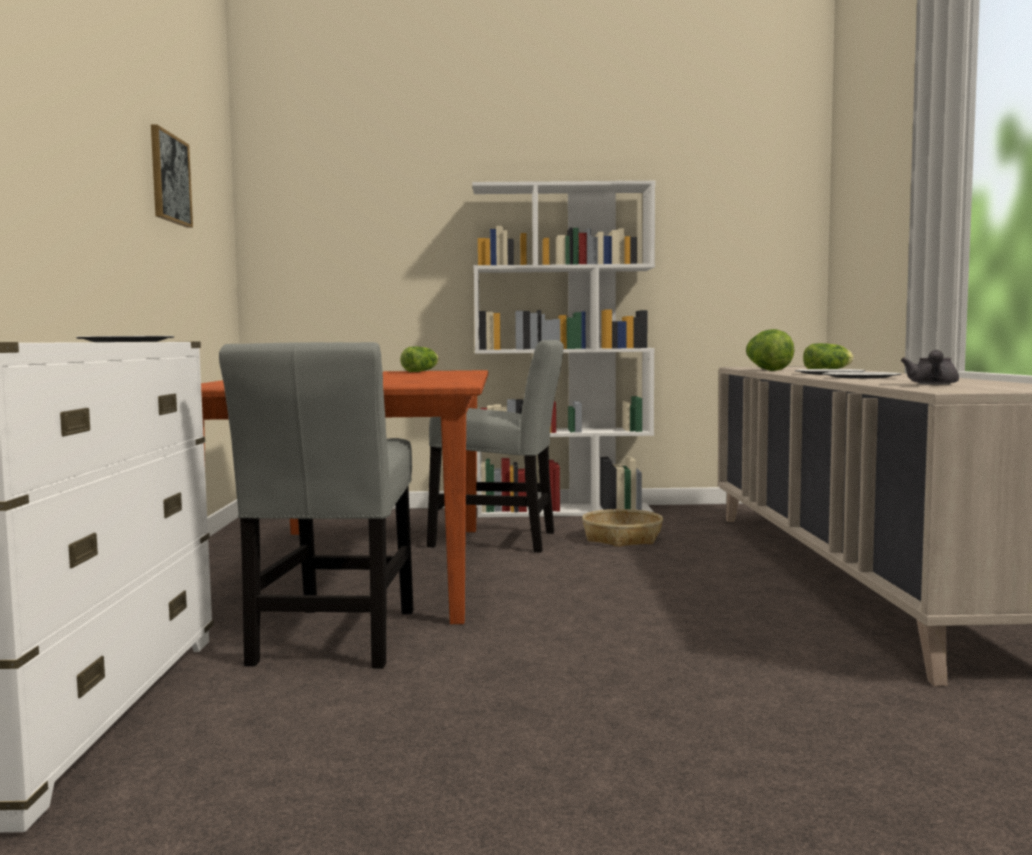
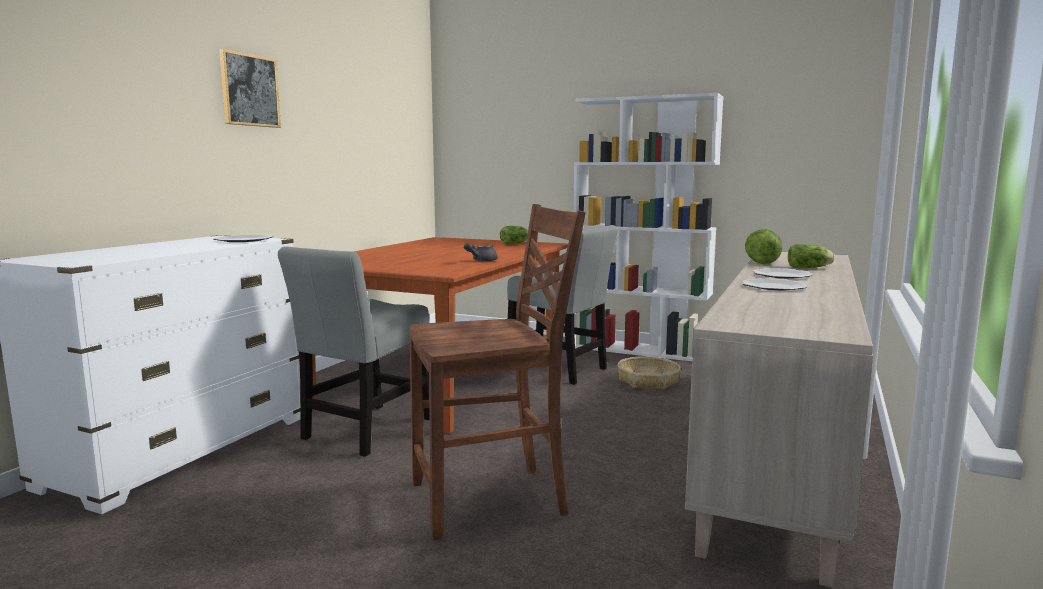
camera: 25 degrees right, 5 degrees up
picture [151,125,193,228] -> picture moved to [219,49,281,128]
grey teapot [901,350,959,385] -> grey teapot moved to [464,243,498,262]
none -> brown chair [409,204,586,541]

